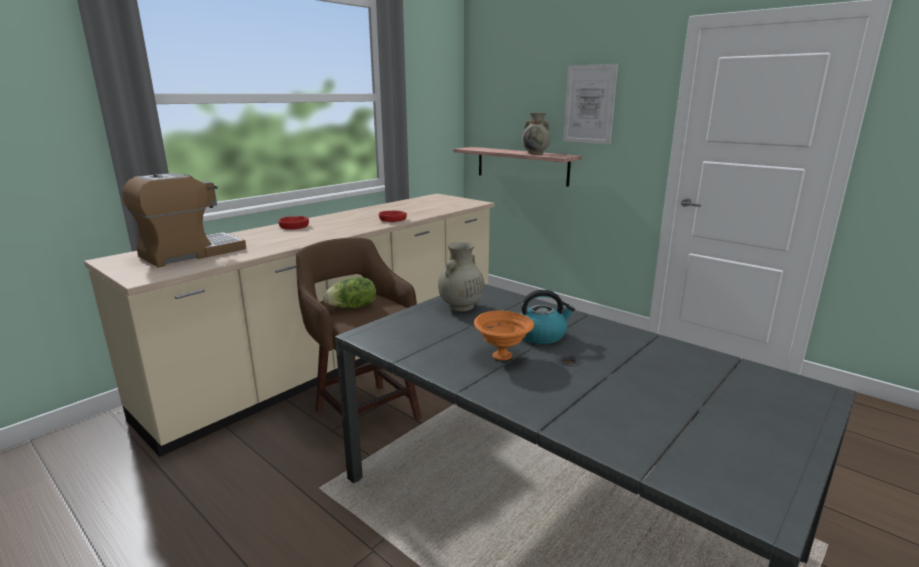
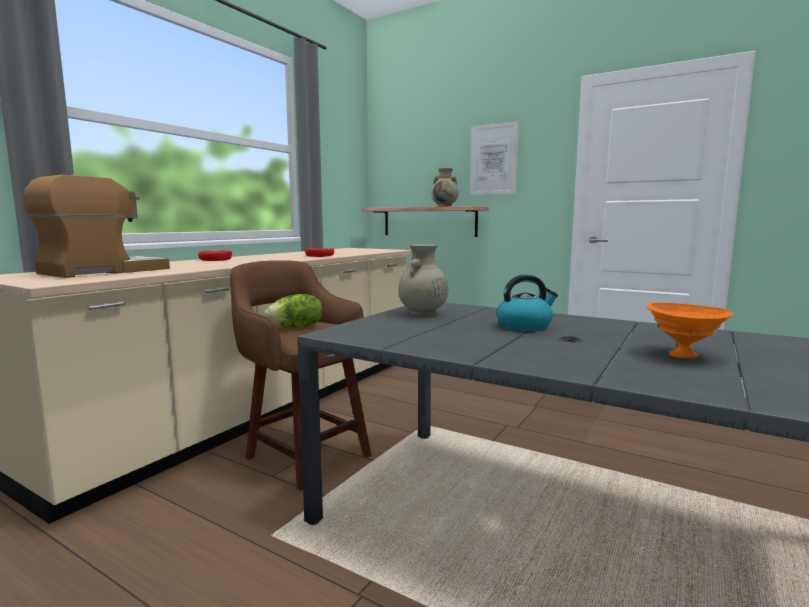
camera: 10 degrees left, 10 degrees down
orange bowl [474,311,534,360] -> orange bowl moved to [647,302,734,359]

